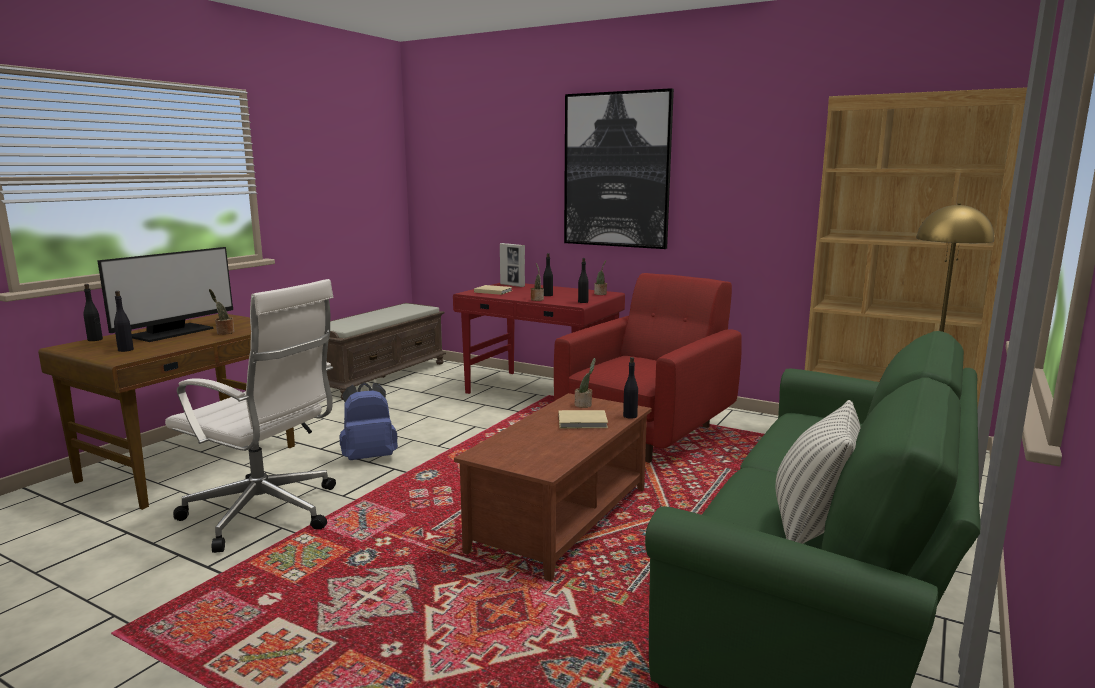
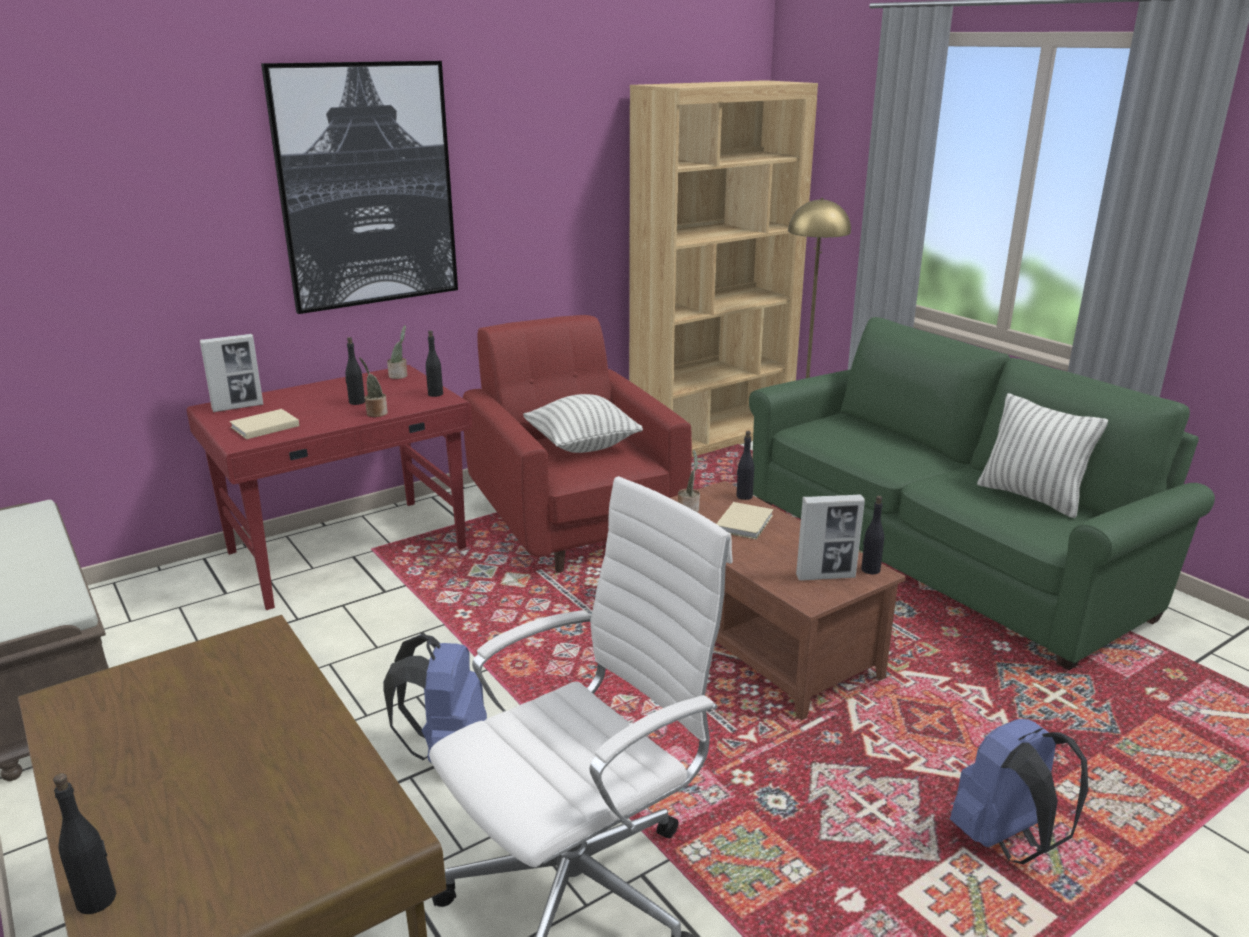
camera: 65 degrees left, 10 degrees up
monitor [97,247,233,342] -> none
black bottle [114,291,134,352] -> black bottle moved to [861,496,884,574]
potted plant [209,289,234,335] -> none
none -> pillow [523,394,643,453]
none -> picture frame [796,494,865,581]
none -> blue backpack [950,719,1088,864]

